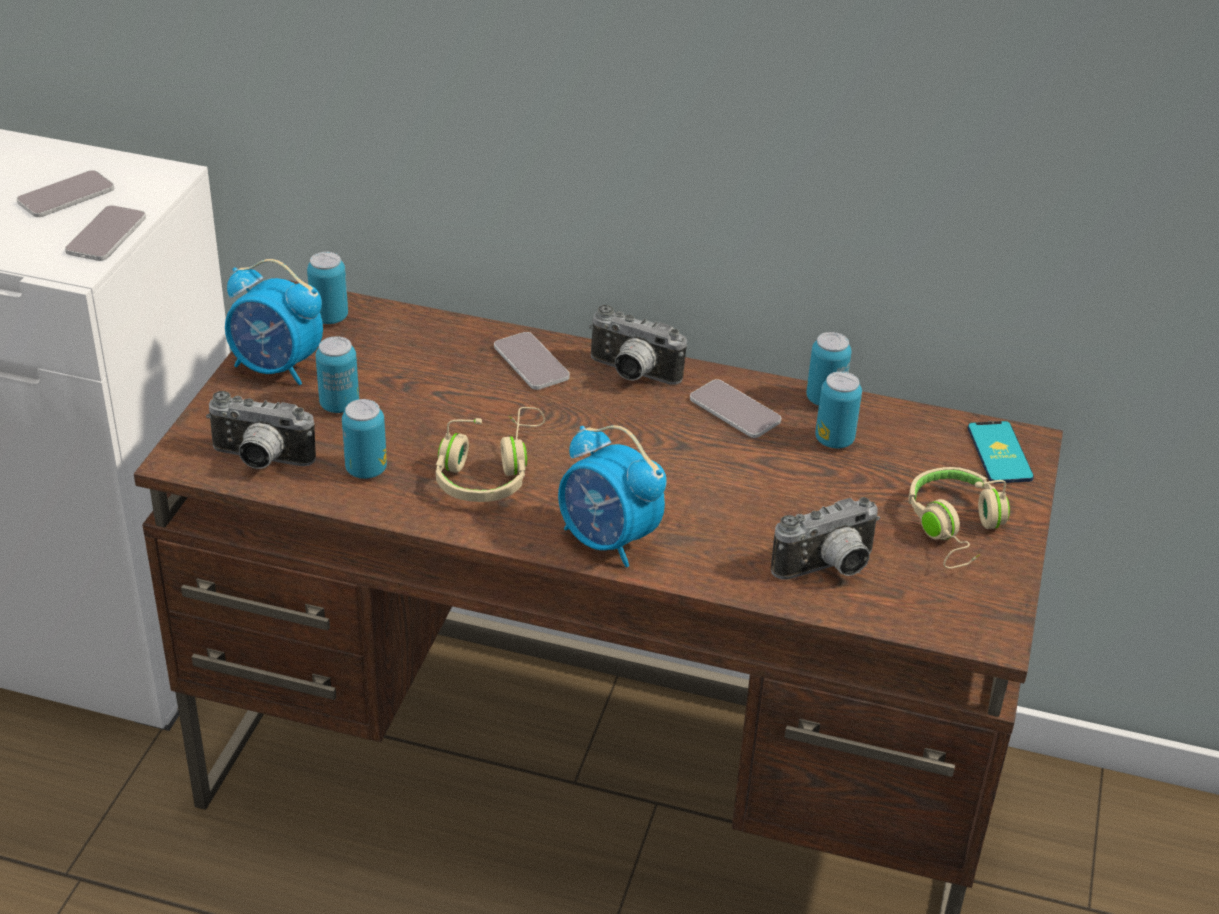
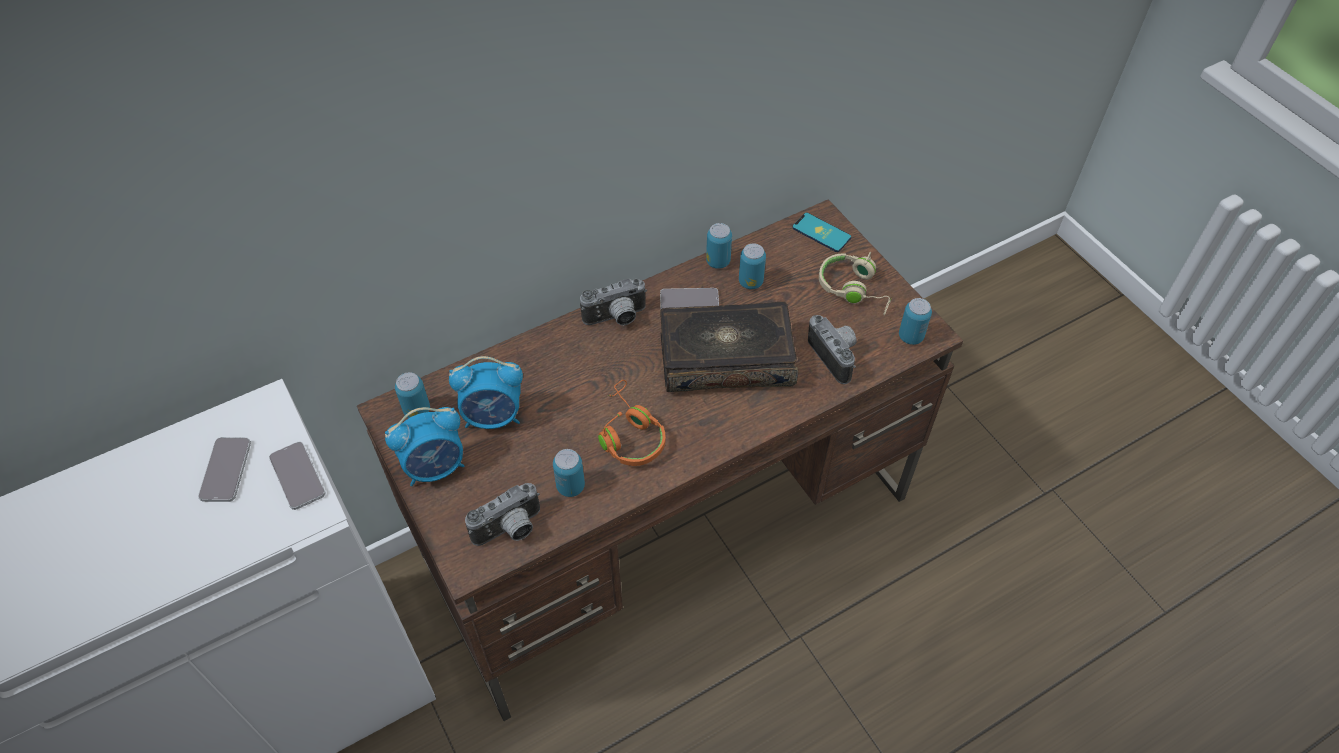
camera: 45 degrees left, 15 degrees up
can [316,336,359,413] -> can moved to [899,298,932,345]
beige headphones [436,407,545,502] -> orange headphones [598,380,666,466]
phone [494,332,570,390] -> none
alarm clock [558,425,667,567] -> alarm clock moved to [449,356,523,429]
camera [771,497,880,580] -> camera turned 45 degrees counterclockwise [808,315,857,384]
none -> book [660,302,798,392]

